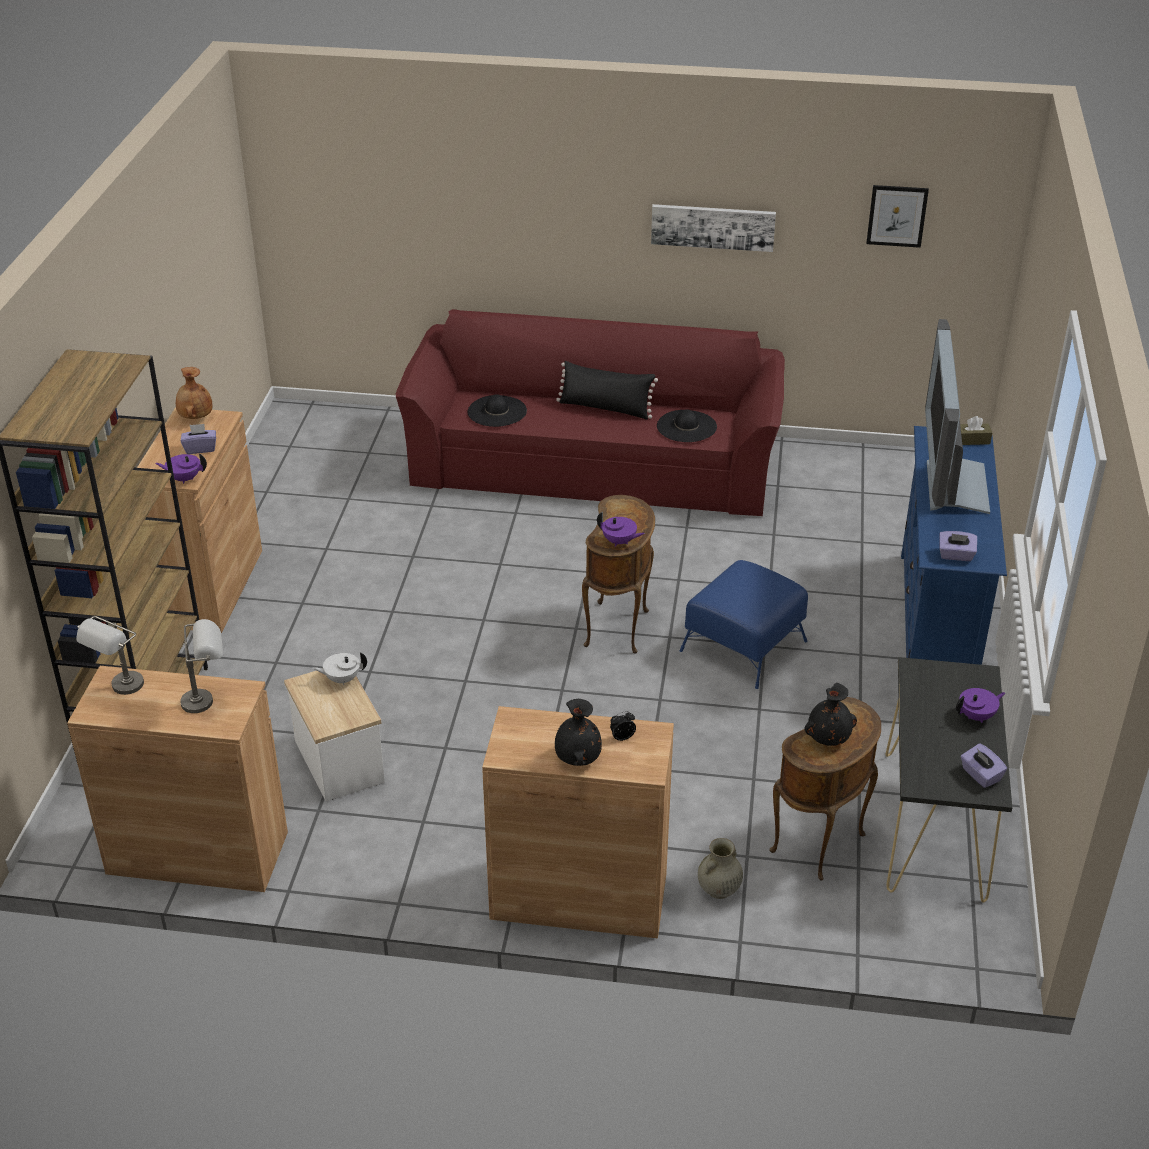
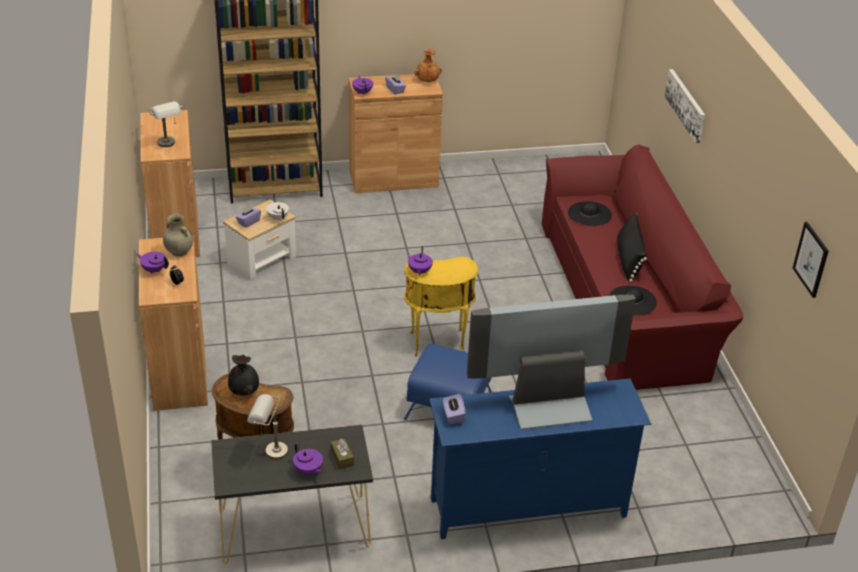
camera: 70 degrees right, 0 degrees up
grey table lamp [77,616,144,695] -> grey table lamp moved to [247,394,288,460]
black vase [555,699,602,766] -> purple teapot [136,252,169,274]
brown side table [582,495,655,654] -> yellow side table [404,257,478,356]
picture [651,204,776,252] -> picture moved to [664,69,705,143]
beige vase [698,838,743,899] -> beige vase moved to [163,214,193,257]
brown tissue box [960,416,992,445] -> brown tissue box moved to [331,438,354,469]
purple tissue box [961,743,1007,788] -> purple tissue box moved to [236,205,261,228]

